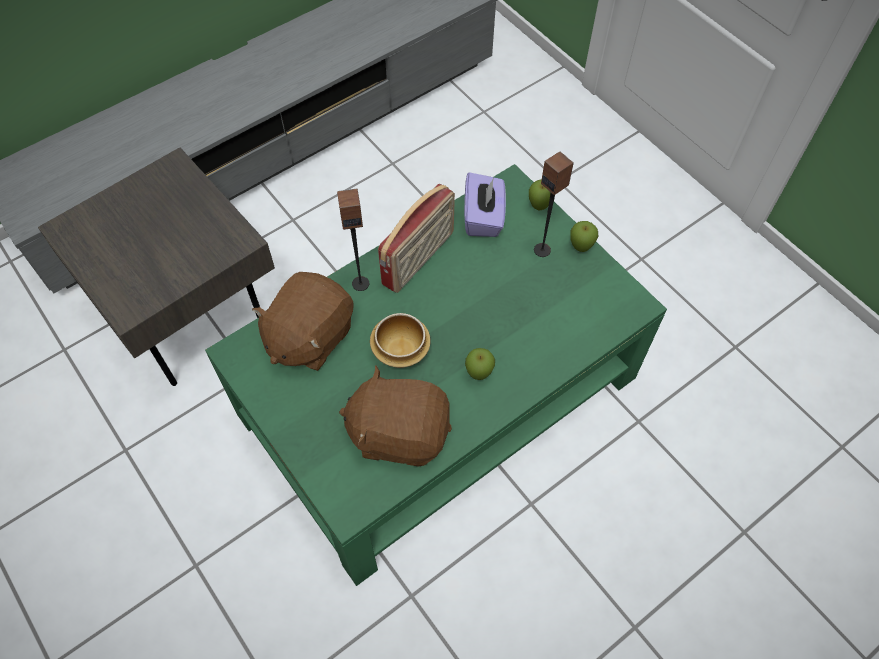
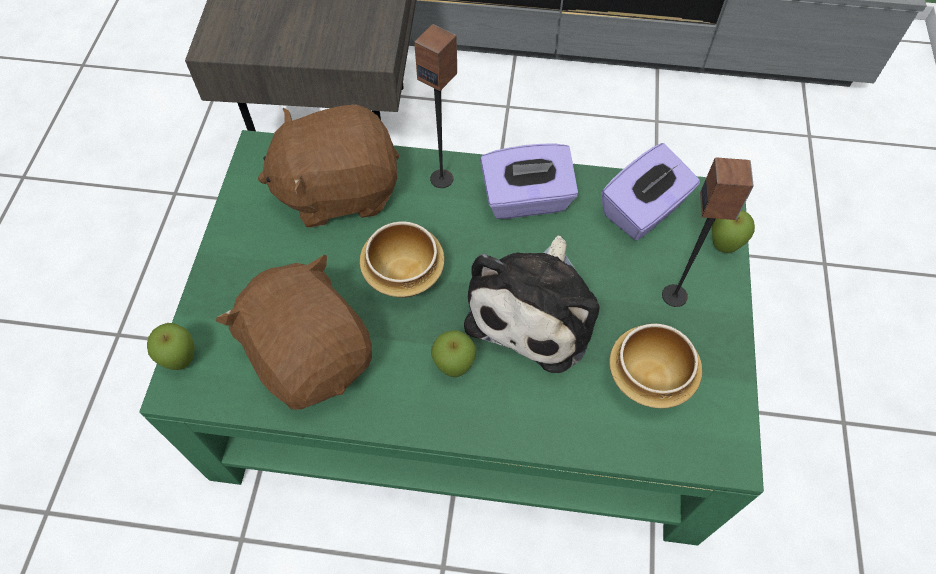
camera: 45 degrees right, 0 degrees up
radio [378,184,455,293] -> purple tissue box [480,143,578,219]
apple [571,221,598,252] -> apple moved to [147,323,195,370]
none -> plush toy [464,236,600,373]
none -> bowl [609,323,702,408]

